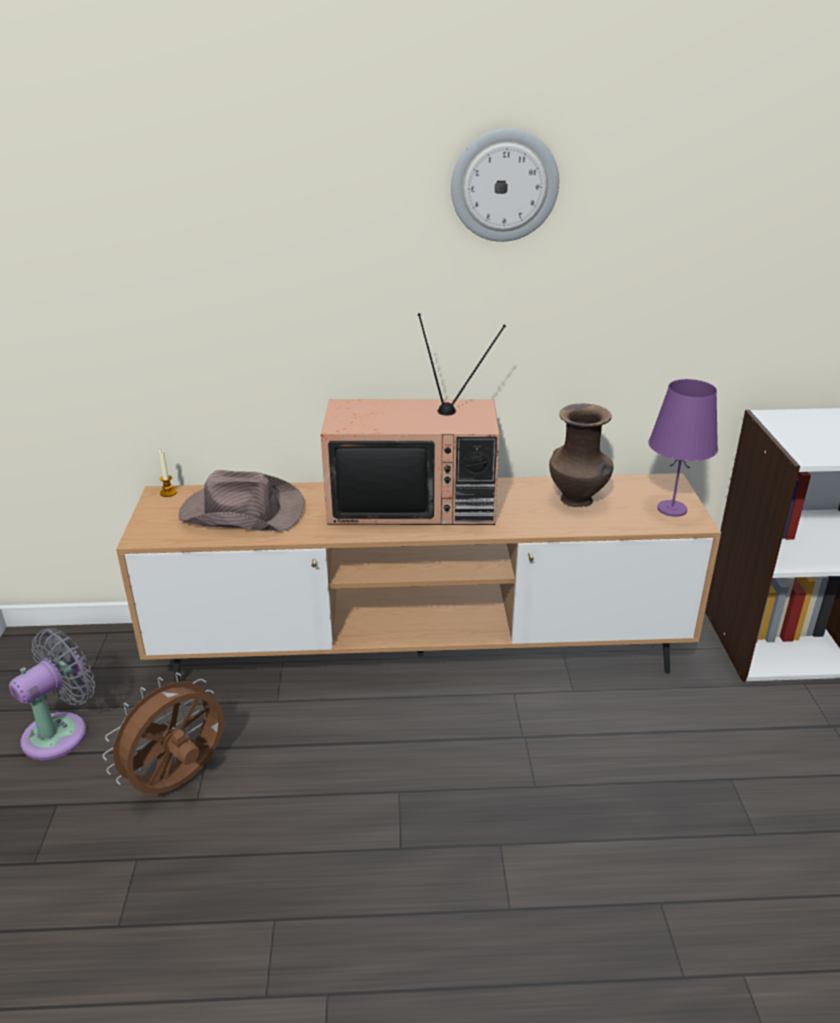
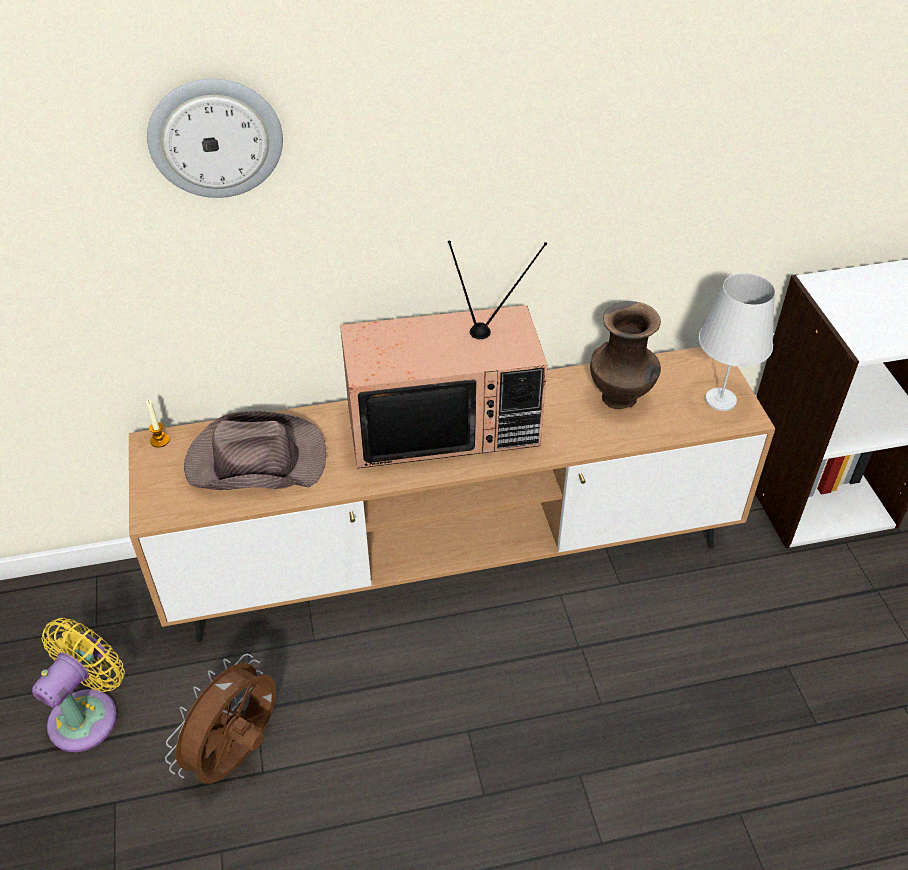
camera: 10 degrees left, 15 degrees up
grey fan [9,628,95,760] -> yellow fan [32,618,125,752]
wall clock [451,128,559,242] -> wall clock moved to [147,79,283,198]
purple table lamp [648,379,718,517] -> white table lamp [698,273,775,411]

